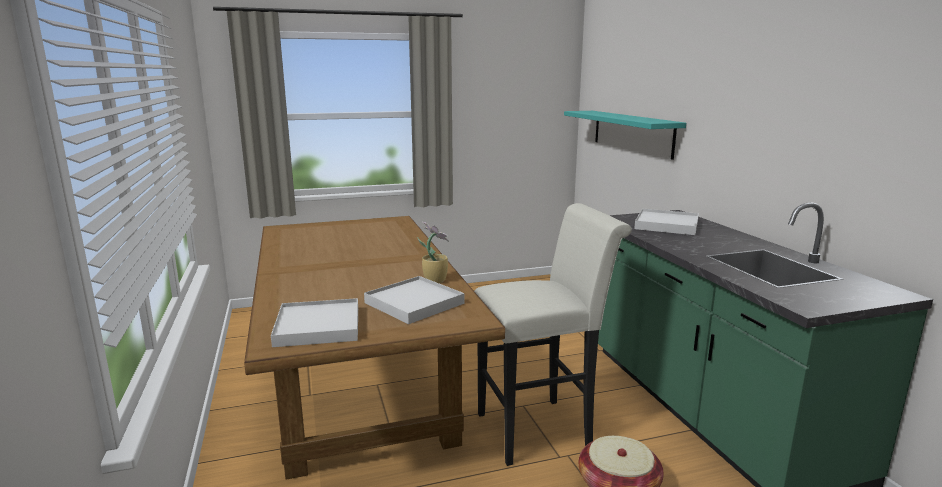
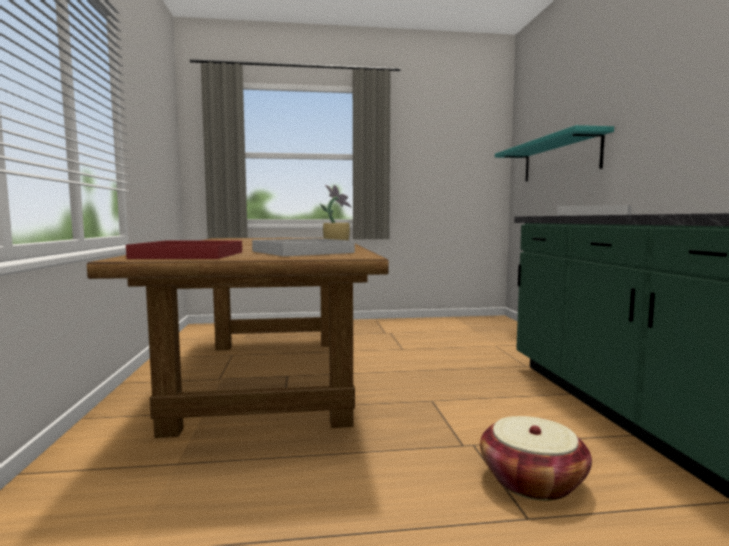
camera: 10 degrees right, 10 degrees down
white tray [271,298,358,347] -> red tray [126,241,242,259]
white stool [474,203,632,466] -> none

